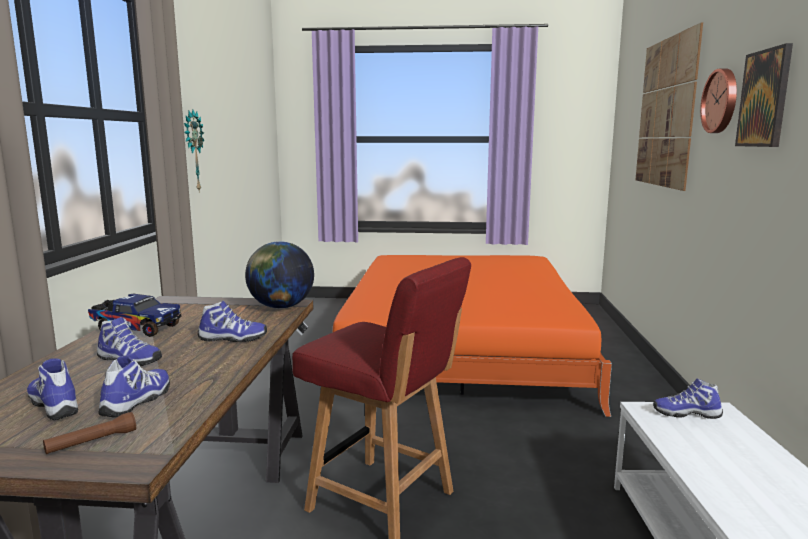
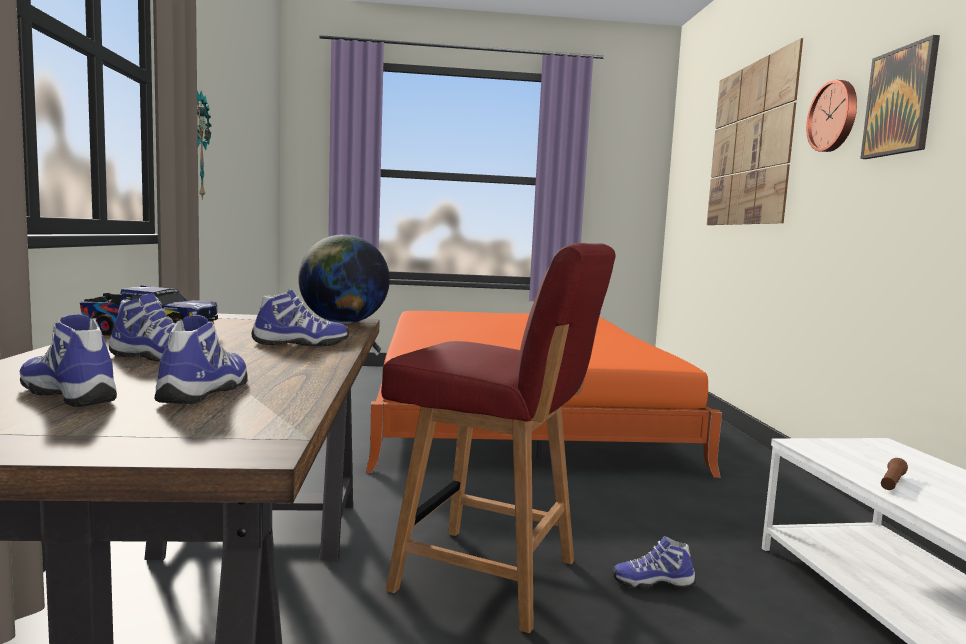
camera: 10 degrees left, 5 degrees down
brown flashlight [43,412,136,454] -> brown flashlight moved to [881,458,908,490]
shoe [653,378,723,419] -> shoe moved to [612,536,696,589]

